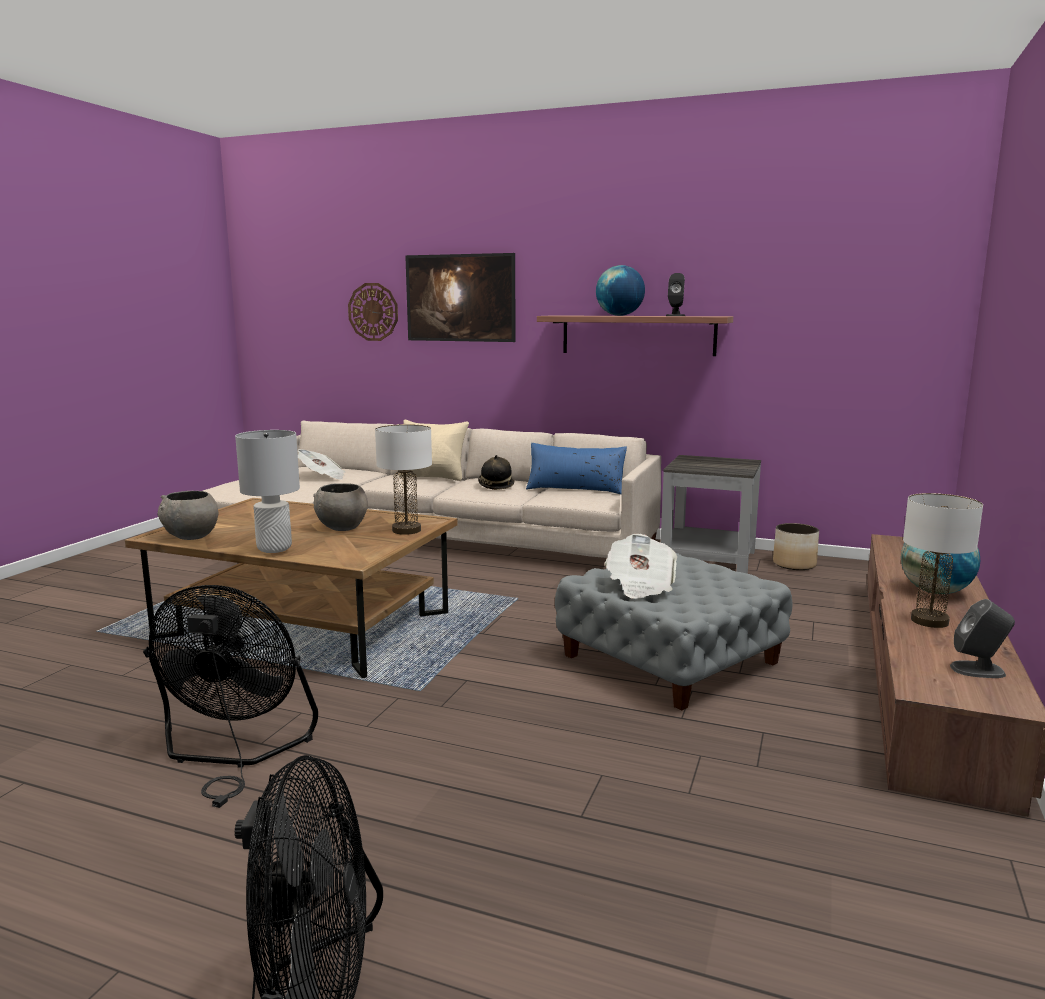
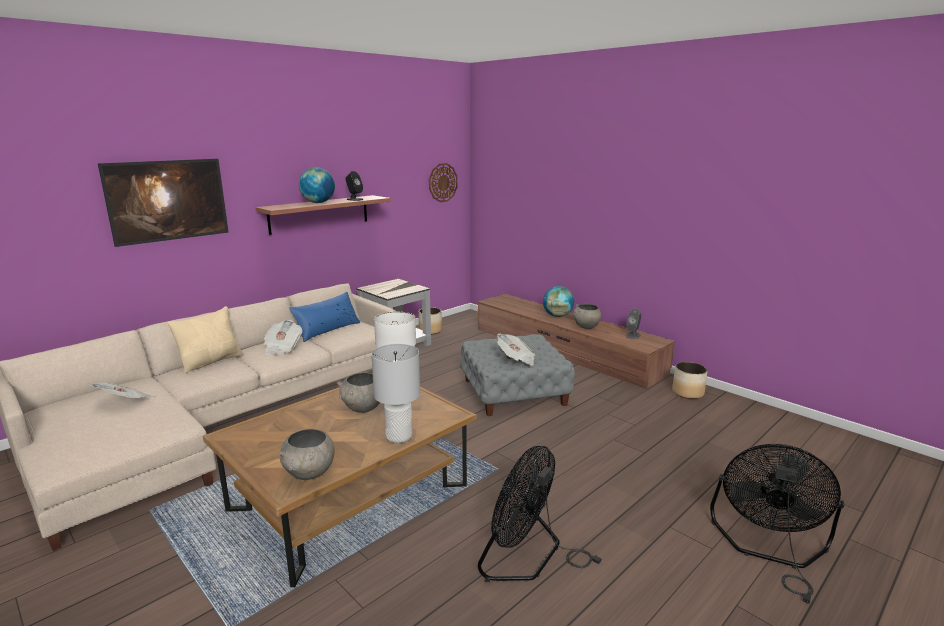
camera: 65 degrees left, 5 degrees up
wall clock [348,283,398,341] -> wall clock moved to [429,163,458,202]
hat [478,455,515,490] -> newspaper [263,320,303,355]
table lamp [903,493,983,628] -> grey bowl [573,304,601,329]
none -> planter [672,362,708,399]

